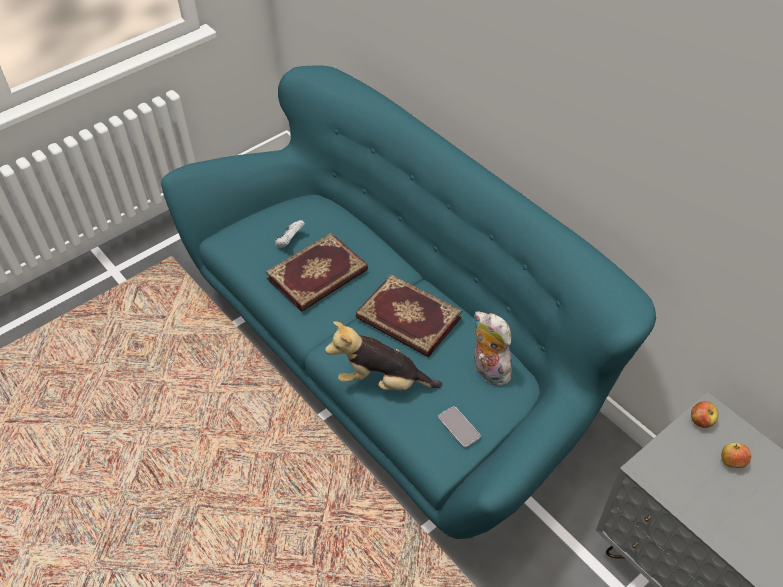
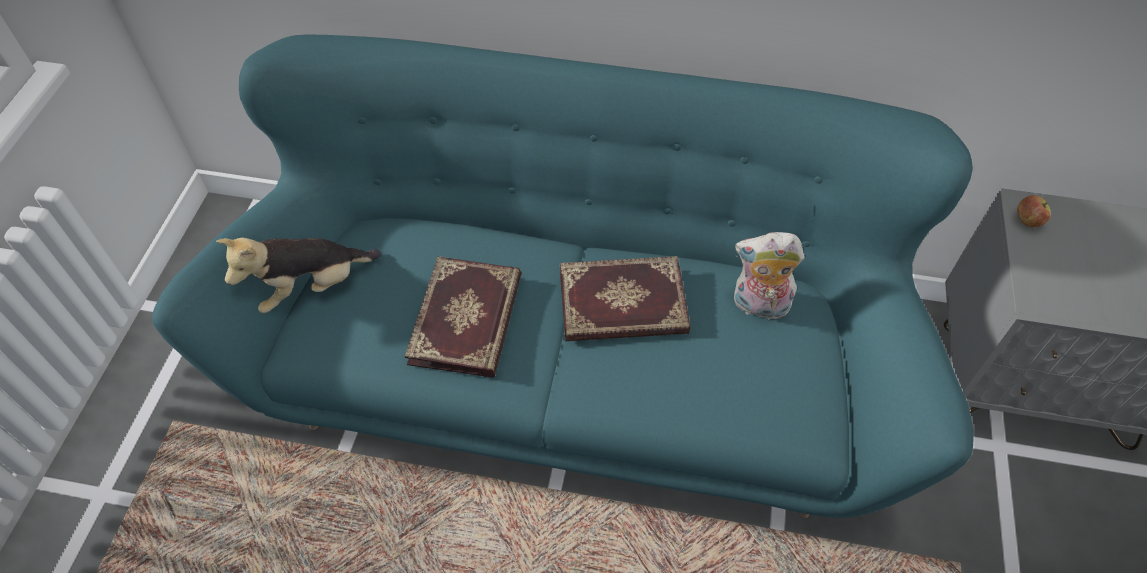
camera: 40 degrees left, 5 degrees up
white game controller [274,220,305,248] -> none
plush toy [325,321,442,391] -> plush toy moved to [216,238,382,313]
phone [438,406,481,447] -> none
apple [721,443,751,468] -> none

